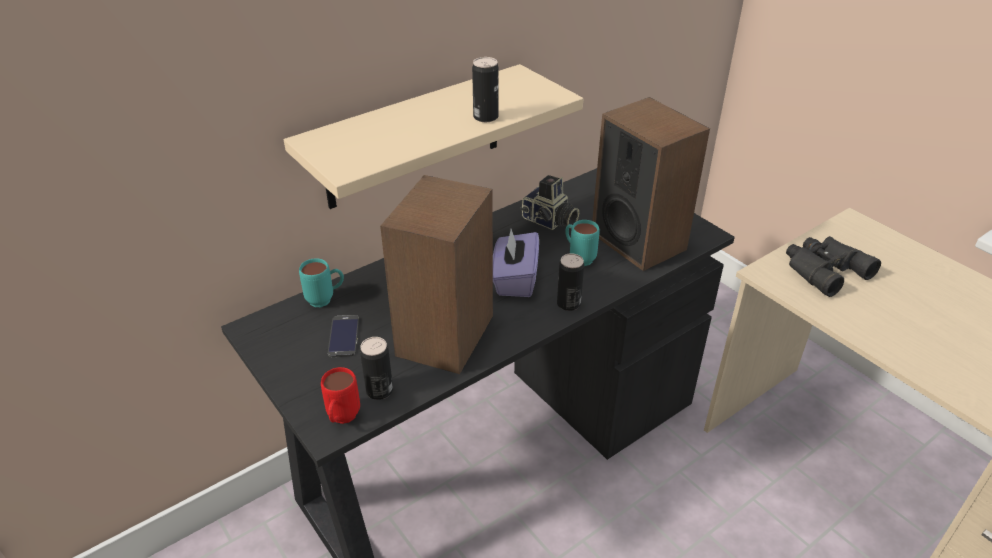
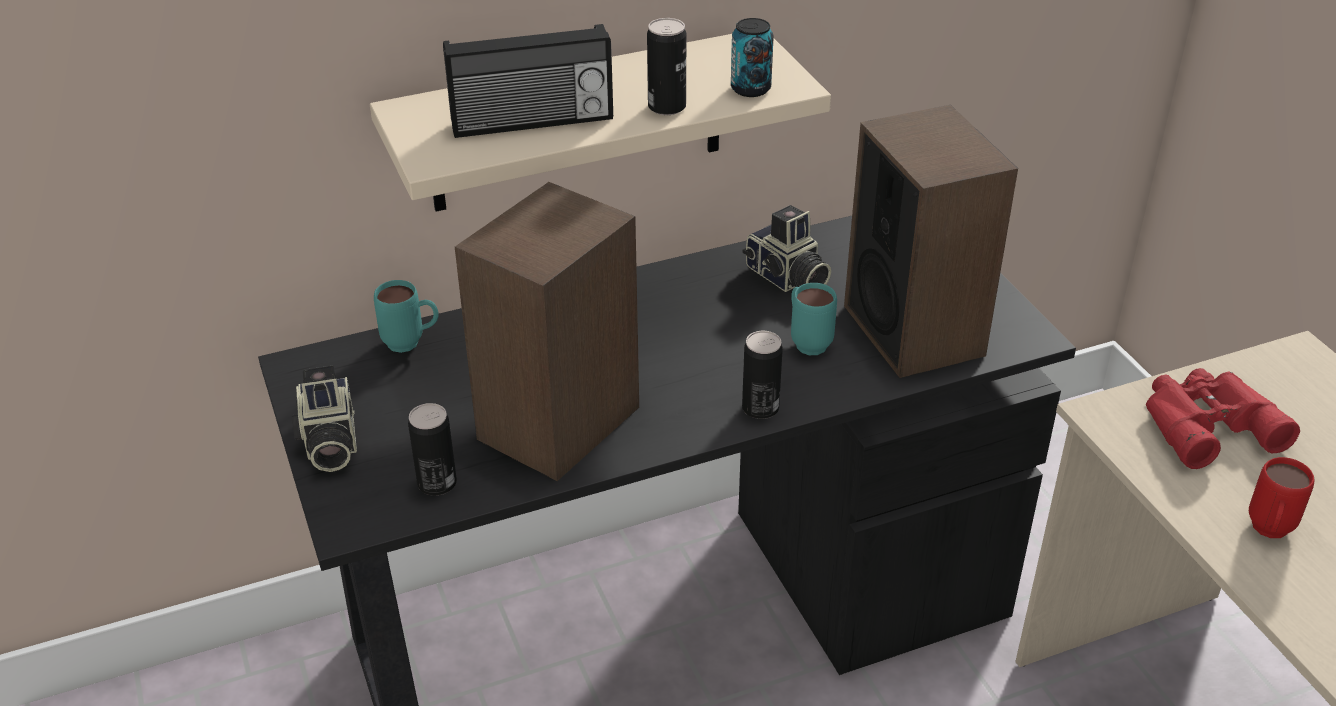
camera: 15 degrees right, 0 degrees up
red mug [321,367,360,424] -> red mug moved to [1249,457,1314,538]
phone [328,315,359,357] -> none
purple tissue box [493,229,539,297] -> none
black binoculars [786,236,881,297] -> red binoculars [1146,368,1300,469]
none -> camera [292,366,357,472]
none -> radio [443,24,613,138]
none -> can [731,18,774,97]

